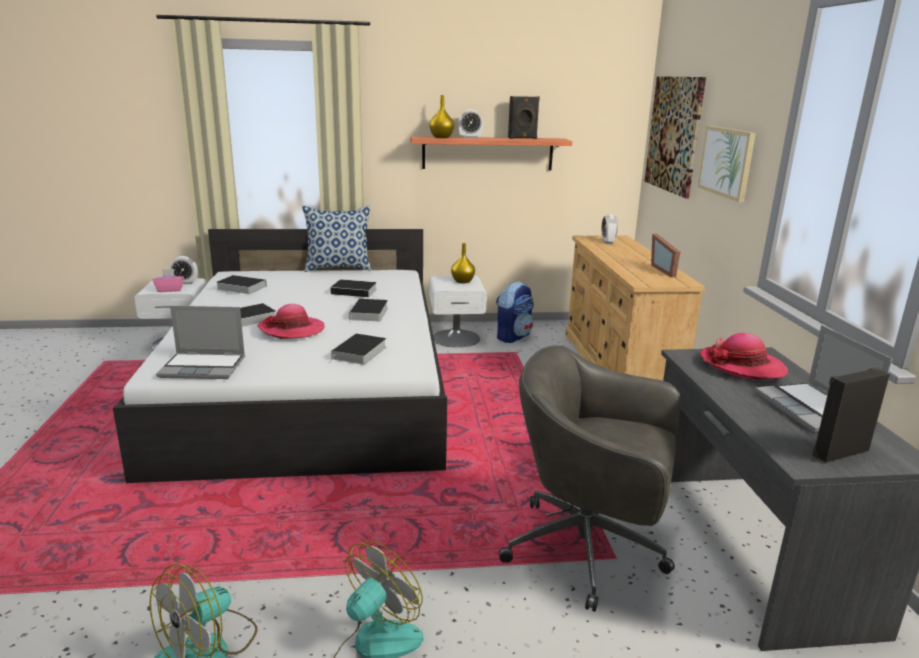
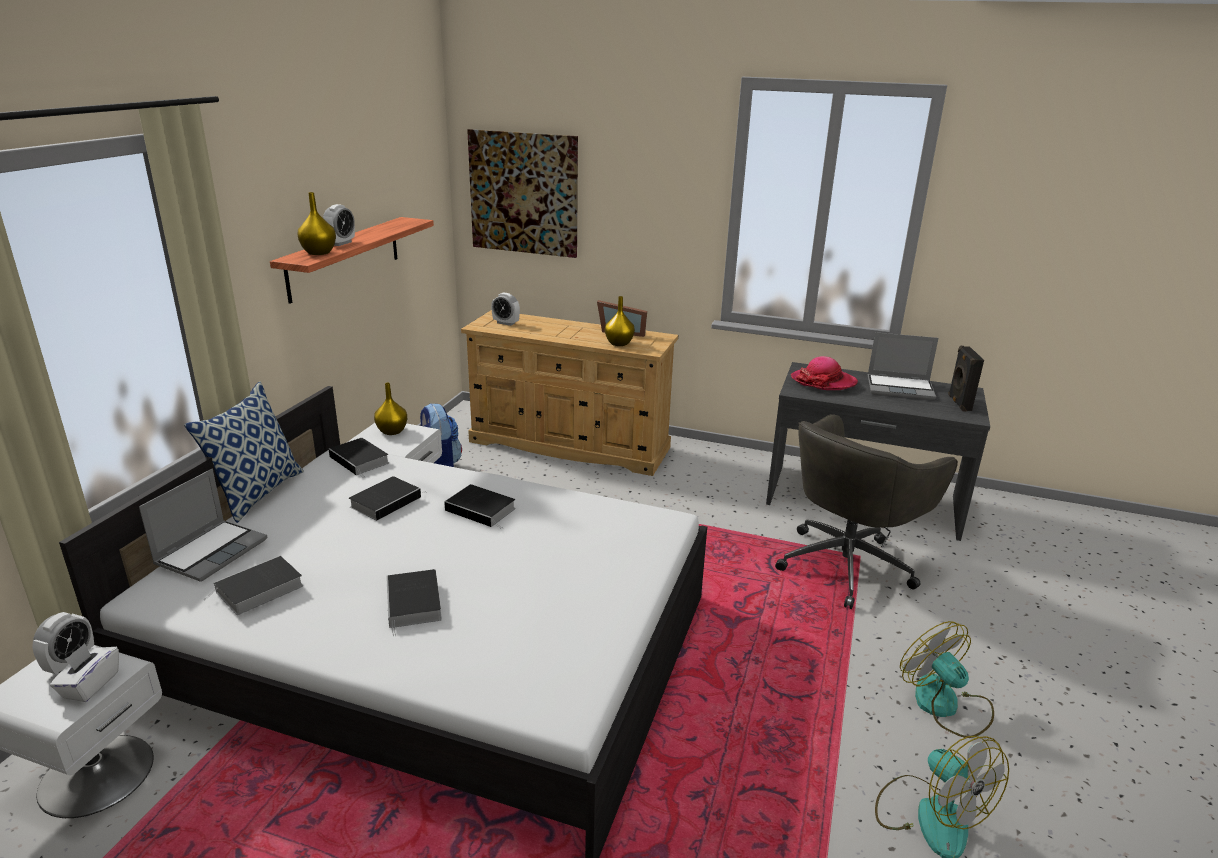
camera: 65 degrees left, 5 degrees up
pink tissue box [153,269,184,292] -> white tissue box [50,643,119,702]
laptop [156,306,245,379] -> laptop moved to [139,469,267,582]
hat [257,304,325,339] -> none
book [329,333,386,365] -> book moved to [329,438,389,478]
black speaker [508,96,540,139] -> none
picture [698,126,756,202] -> none
none -> yellow vase [605,296,635,346]

